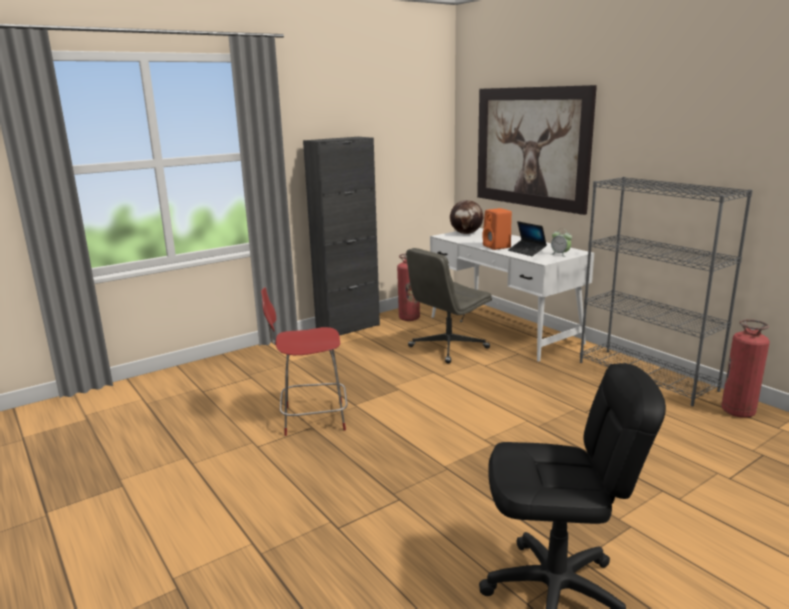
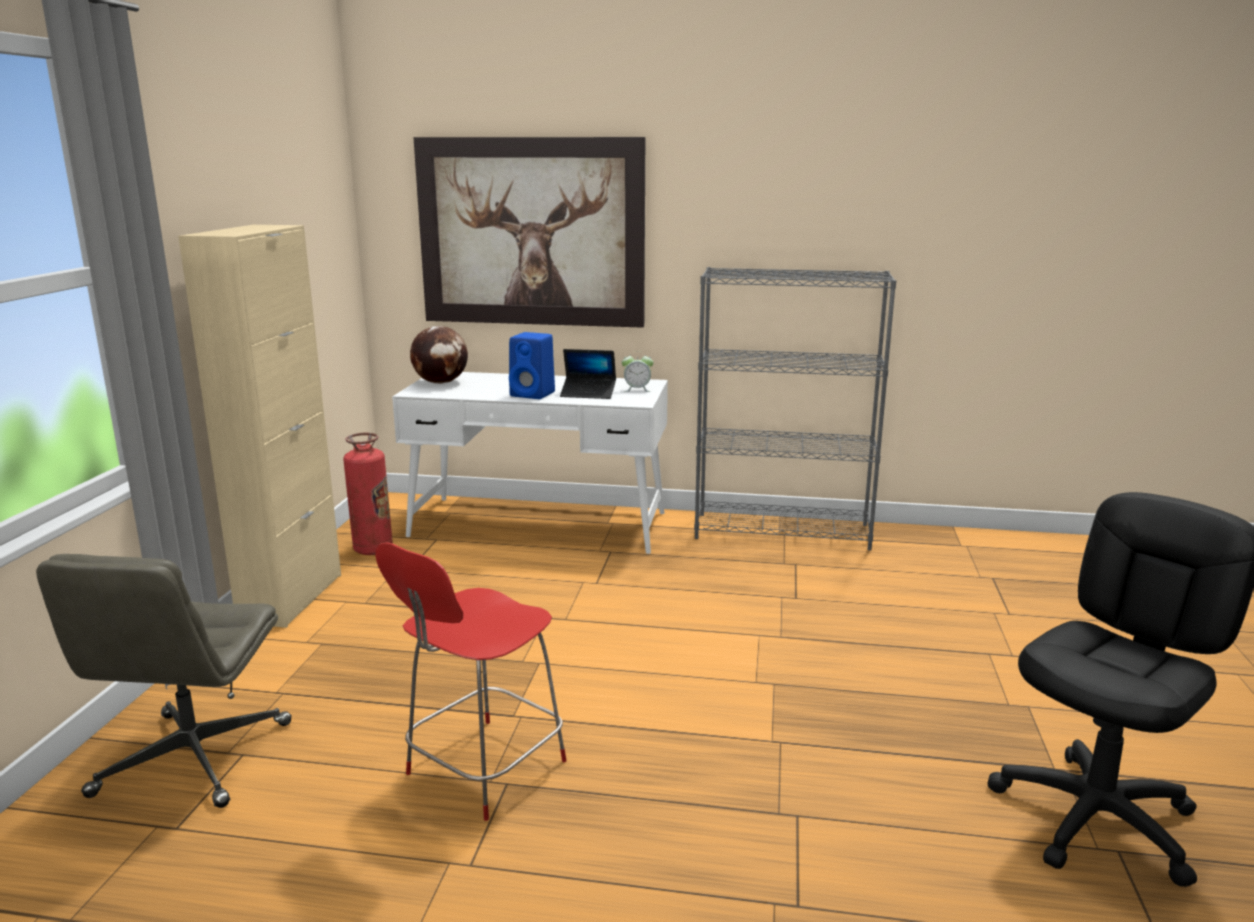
camera: 45 degrees left, 0 degrees up
black cabinet [303,137,380,336] -> beige cabinet [178,225,341,628]
grey office chair [406,248,492,363] -> grey office chair moved to [36,554,292,808]
orange speaker [482,208,512,250] -> blue speaker [509,332,555,399]
fire extinguisher [721,319,770,418] -> none

